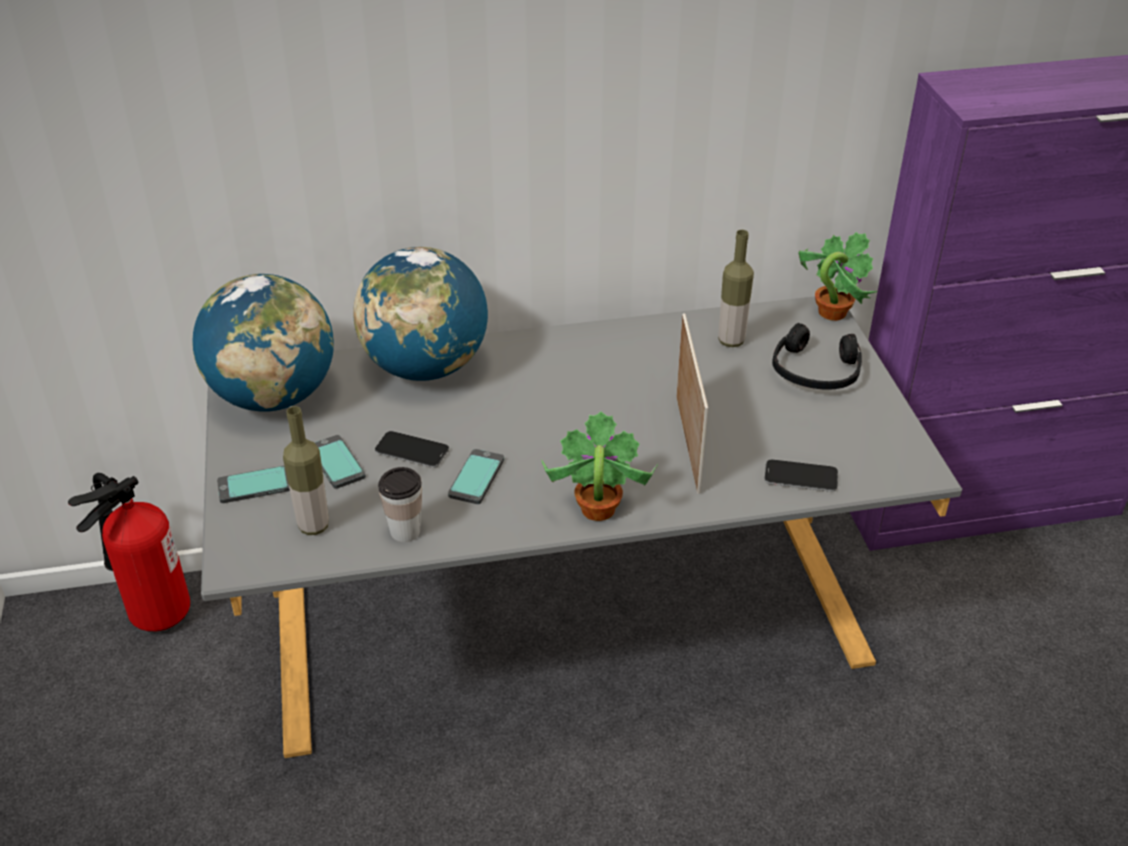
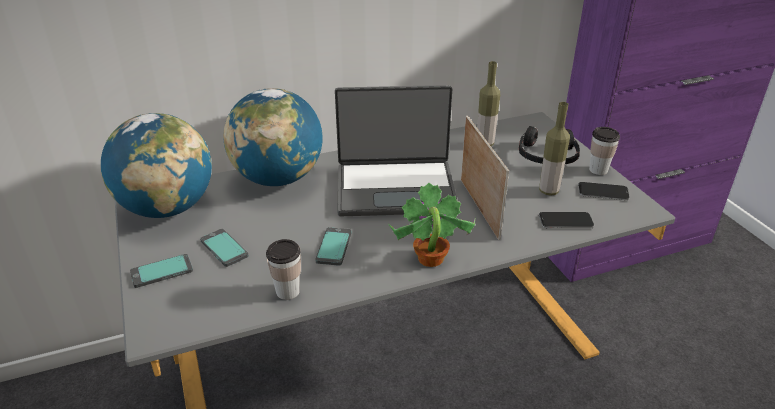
camera: 10 degrees left, 5 degrees down
fire extinguisher [68,473,190,632] -> none
bottle [283,406,329,535] -> bottle moved to [539,102,570,195]
phone [375,431,449,468] -> phone moved to [578,182,630,200]
potted plant [798,232,878,321] -> none
none -> laptop [335,85,457,216]
none -> cup [589,127,620,175]

